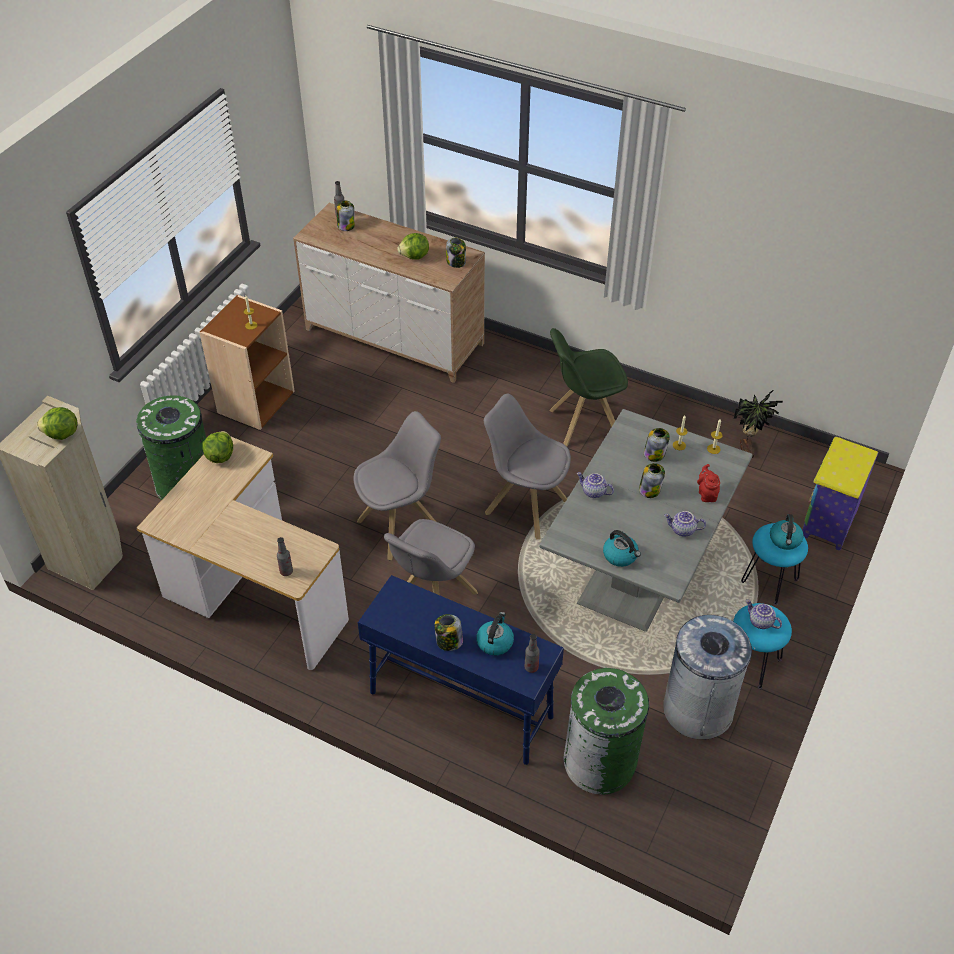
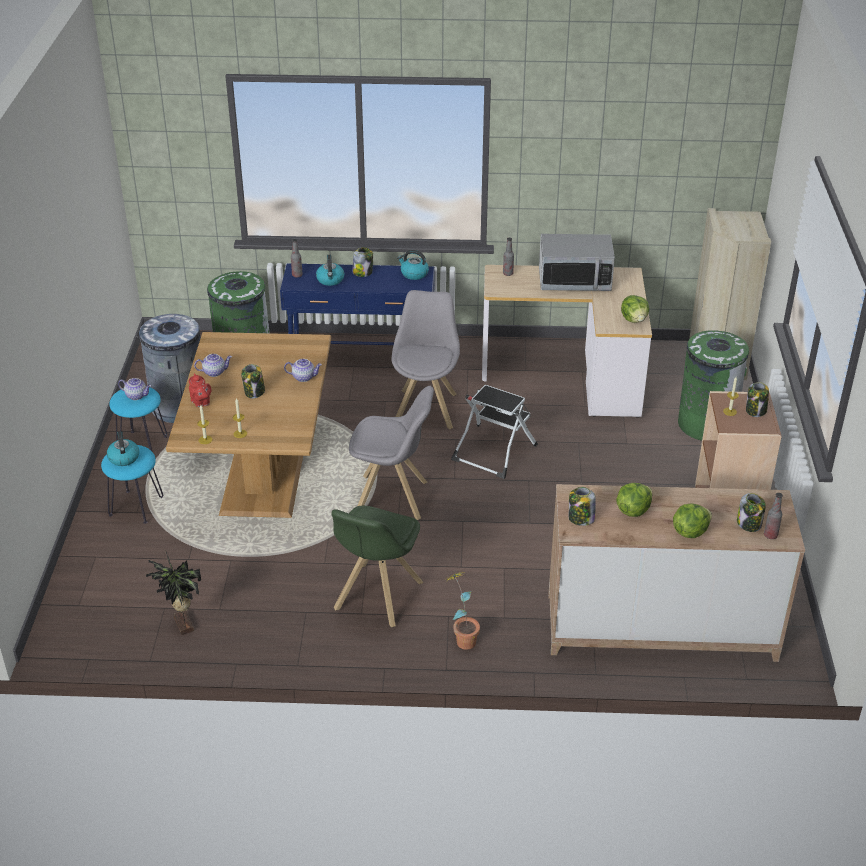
camera: 155 degrees right, 10 degrees down
lettuce [37,407,78,440] -> lettuce moved to [673,504,712,538]
grey chair [354,411,441,560] -> step ladder [451,385,538,479]
grey dining table [539,409,752,632] -> brown dining table [166,332,331,518]
green chair [549,328,628,447] -> green chair turned 150 degrees clockwise [331,506,423,627]
kettle [603,530,641,567] -> kettle moved to [397,250,429,280]
jar [644,428,670,462] -> jar moved to [746,382,769,417]
nightstand [802,437,879,551] -> none
none -> potted plant [447,572,480,650]
none -> microwave [539,234,615,291]

